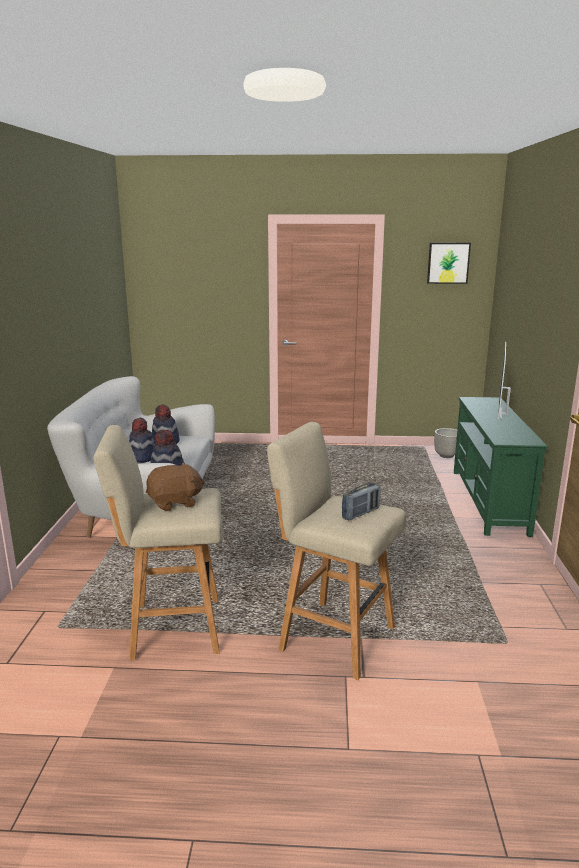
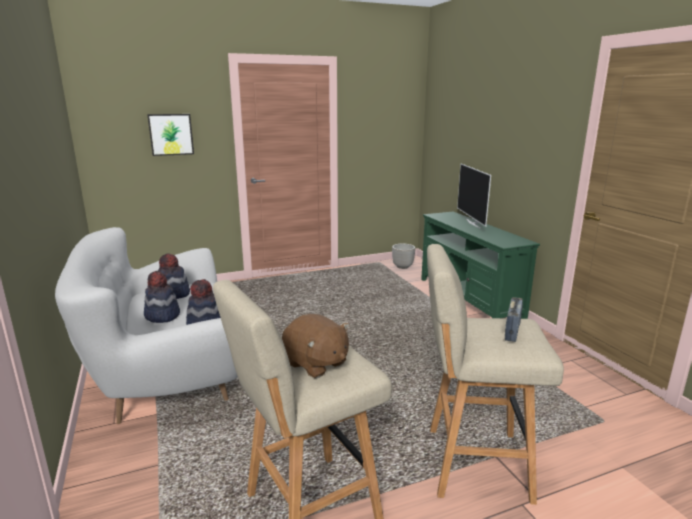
camera: 25 degrees left, 0 degrees up
brown plush toy [146,462,205,511] -> brown plush toy turned 90 degrees clockwise [282,314,349,378]
picture [427,243,471,284] -> picture moved to [147,114,194,156]

